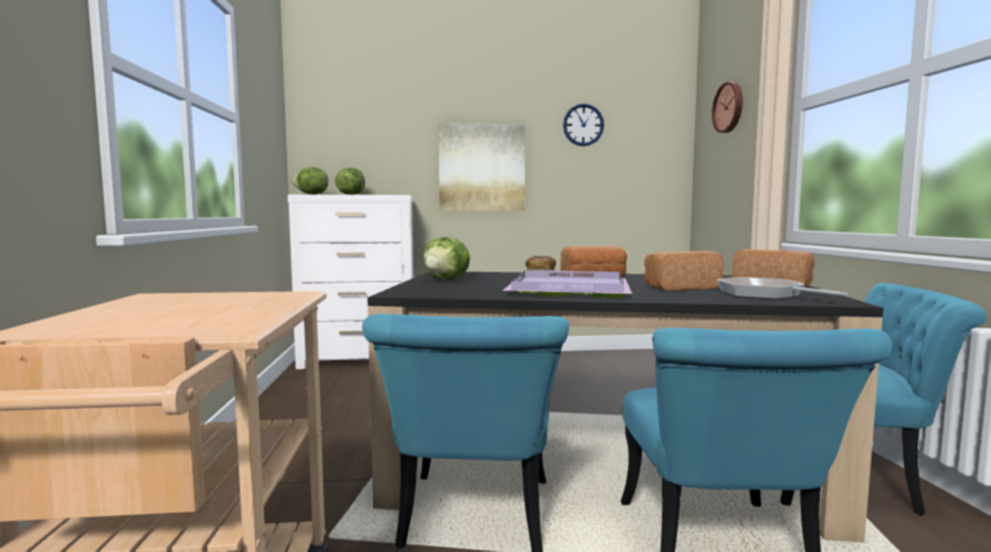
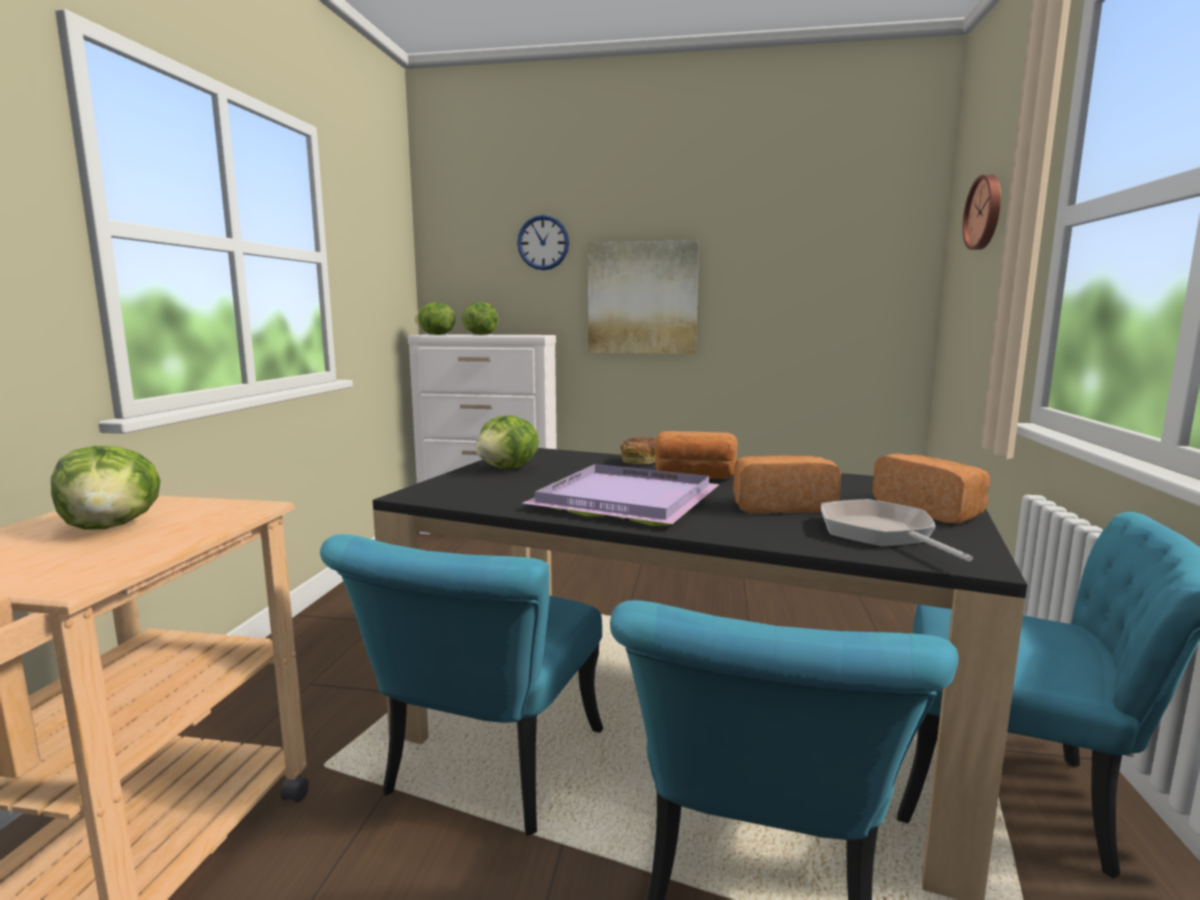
camera: 15 degrees right, 5 degrees up
wall clock [563,104,604,146] -> wall clock moved to [517,215,569,270]
none -> lettuce [51,446,161,530]

